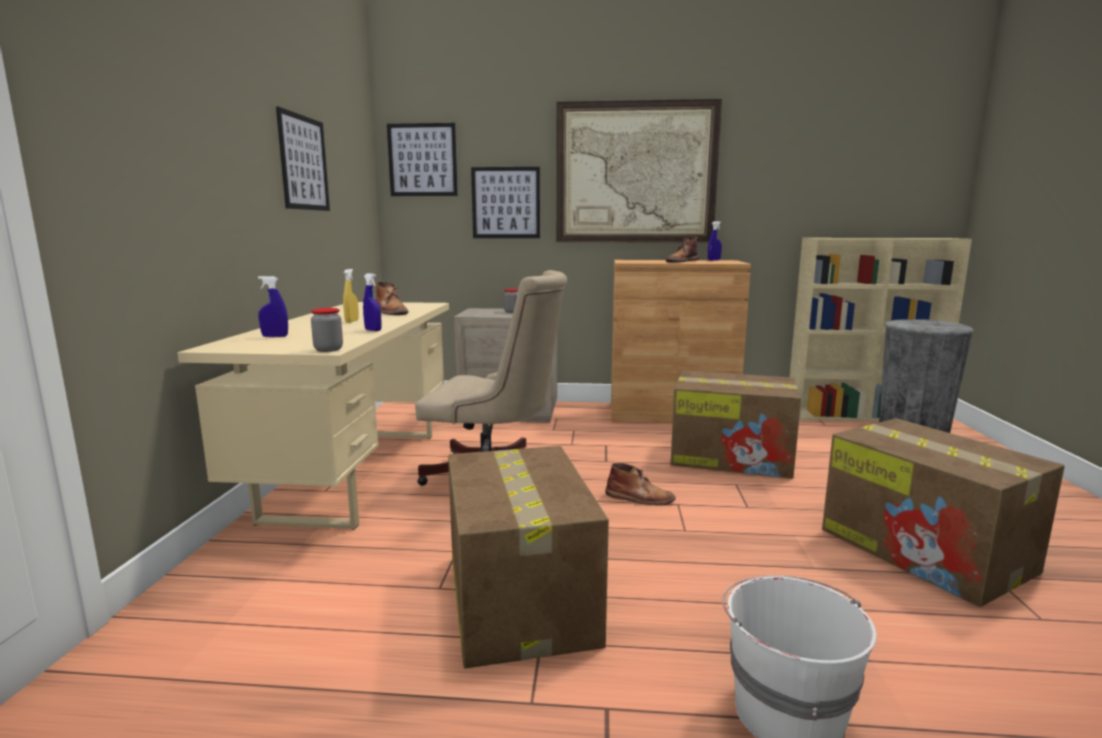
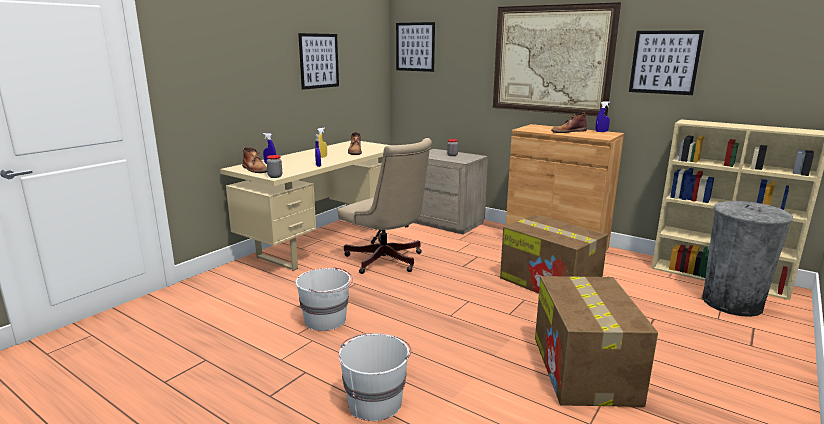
camera: 30 degrees right, 5 degrees up
cardboard box [448,446,609,668] -> white bucket [296,267,353,331]
picture [471,167,540,238] -> picture moved to [629,30,704,95]
brown boot [605,463,676,506] -> brown boot moved to [242,147,267,173]

